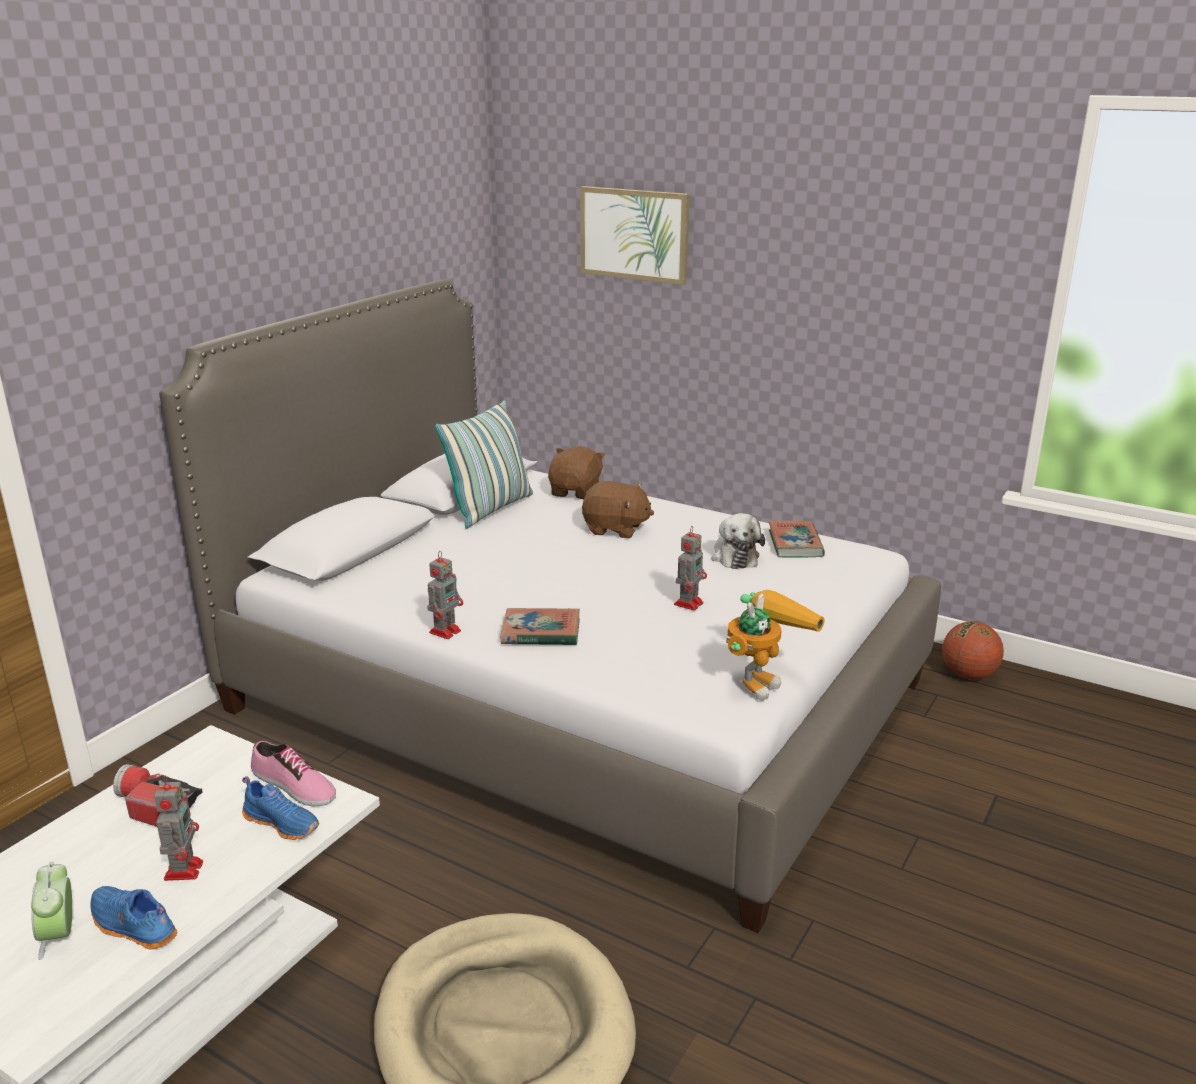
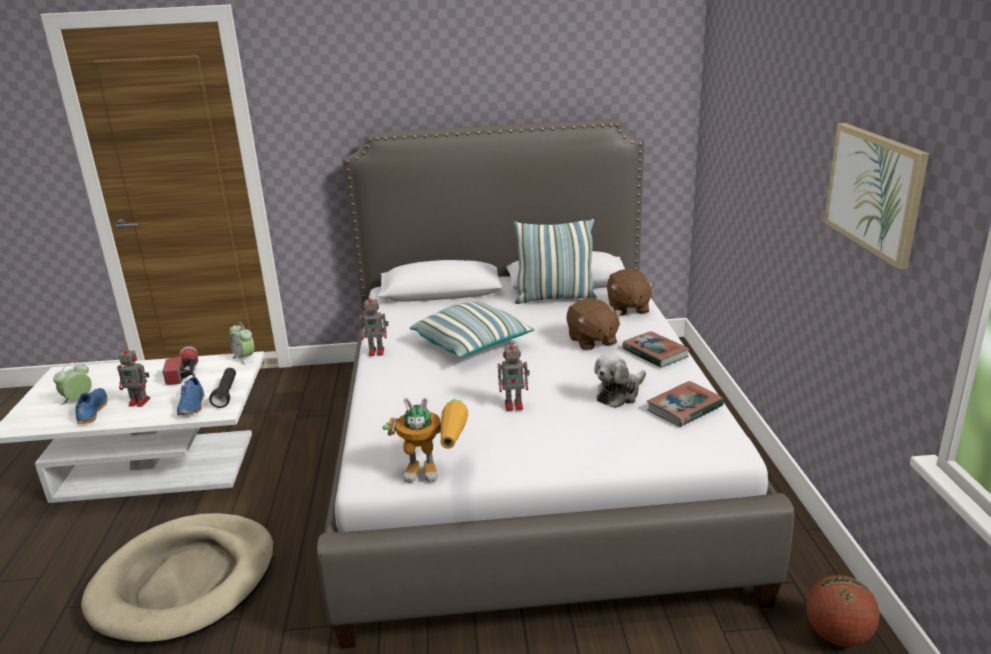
camera: 55 degrees right, 0 degrees up
toy robot [154,776,203,881] -> toy robot turned 45 degrees clockwise [117,345,150,407]
shoe [251,741,336,806] -> black flashlight [209,368,236,408]
book [501,608,580,645] -> book moved to [622,331,690,368]
brown plush toy [548,446,605,499] -> brown plush toy turned 105 degrees clockwise [607,269,655,316]
picture [580,186,690,285] -> picture moved to [824,123,929,269]
none -> alarm clock [229,322,254,365]
none -> pillow [410,302,534,357]

